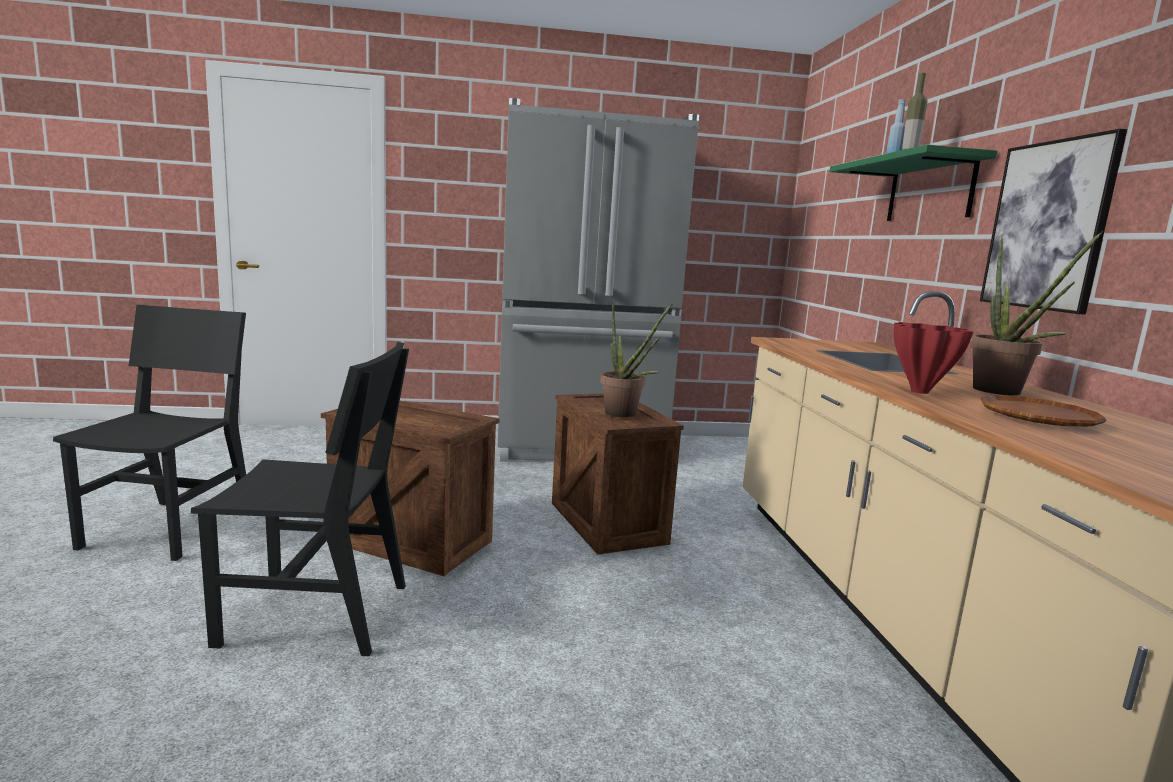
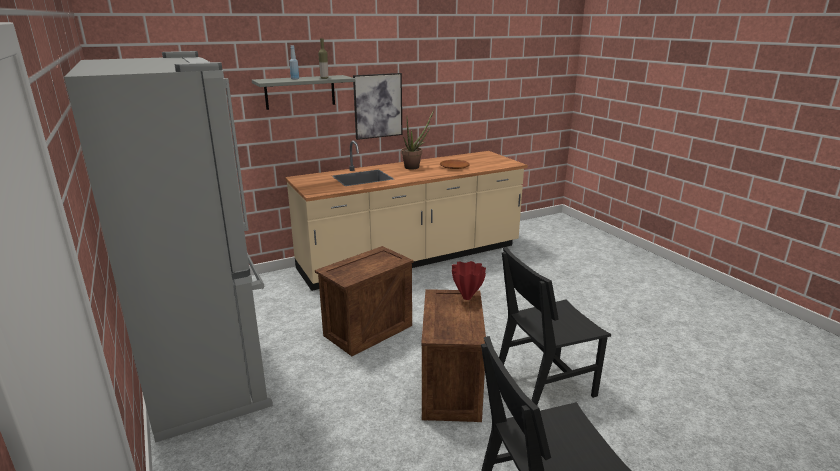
camera: 110 degrees left, 10 degrees up
black chair [191,342,409,656] -> black chair turned 90 degrees counterclockwise [499,247,611,405]
potted plant [600,299,672,417] -> none
green shelf [830,145,998,221] -> grey shelf [252,75,355,110]
red vase [894,322,973,394] -> red vase moved to [452,261,486,300]

